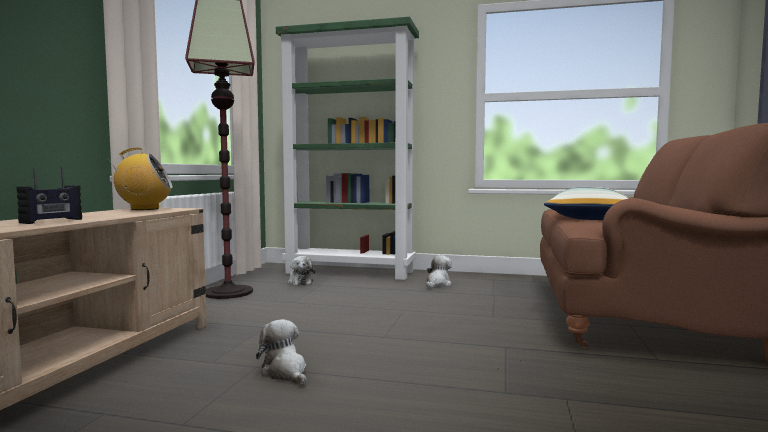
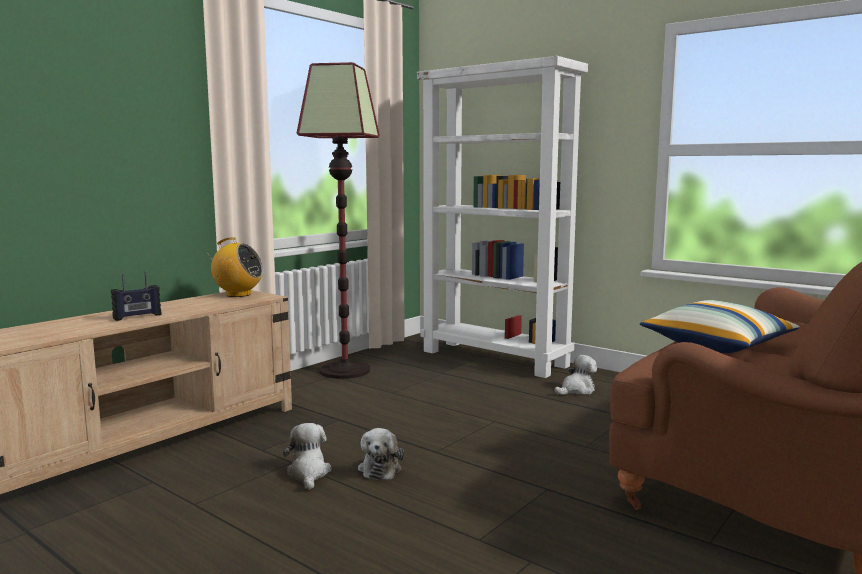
camera: 25 degrees right, 5 degrees up
green bookcase [276,16,419,280] -> white bookcase [417,56,588,378]
plush toy [287,256,315,285] -> plush toy moved to [358,428,404,480]

